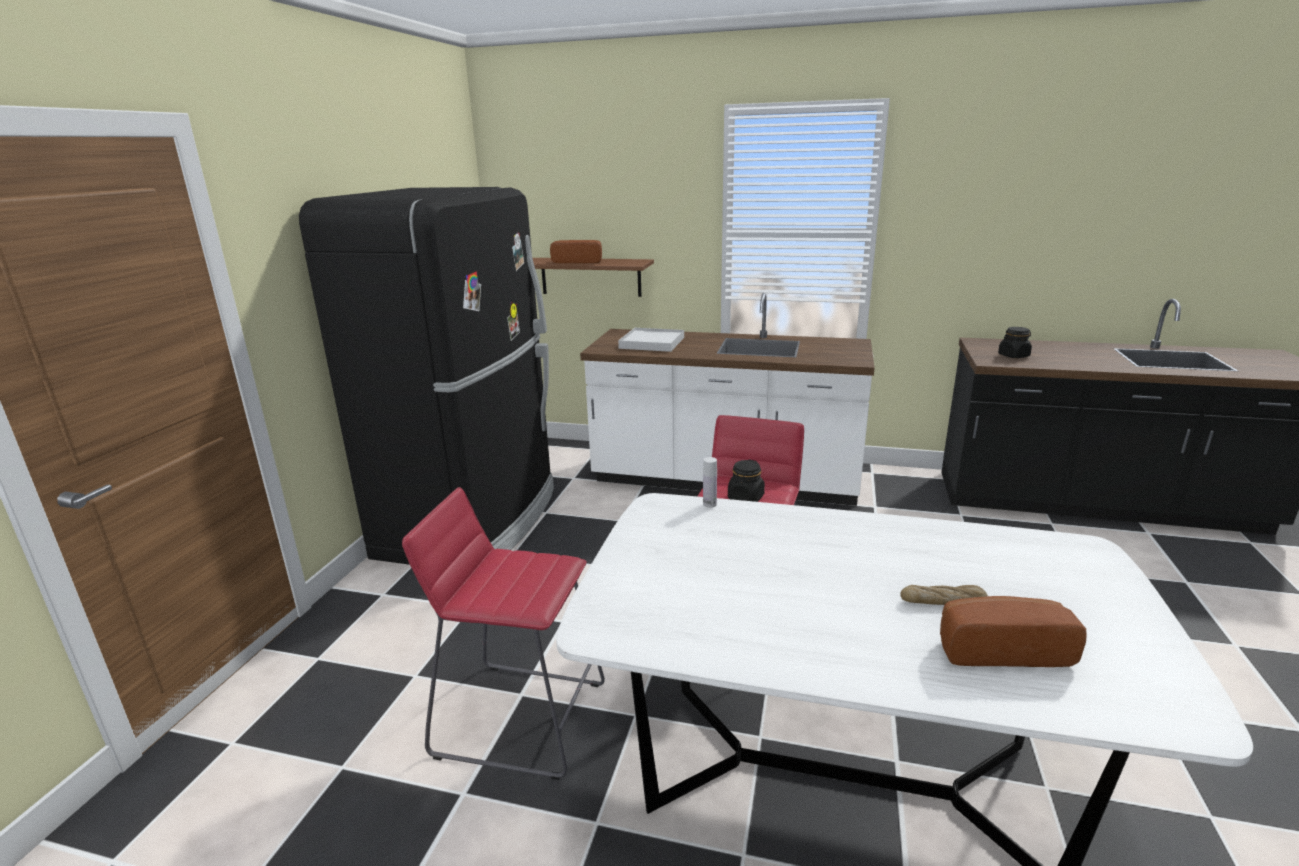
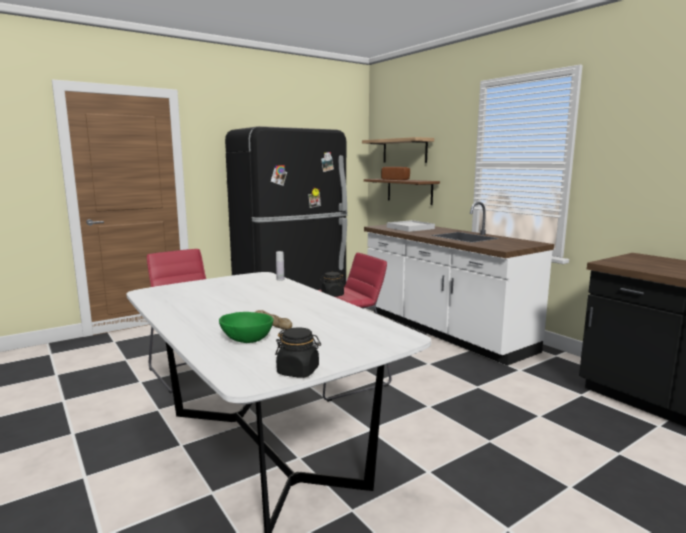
camera: 40 degrees right, 10 degrees down
bread [940,596,1087,667] -> green bowl [219,312,273,343]
black jar [998,327,1032,358] -> black jar moved to [275,327,321,378]
none -> shelf [362,137,434,163]

